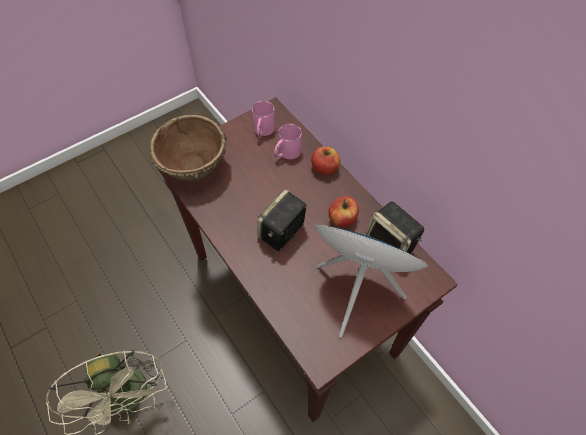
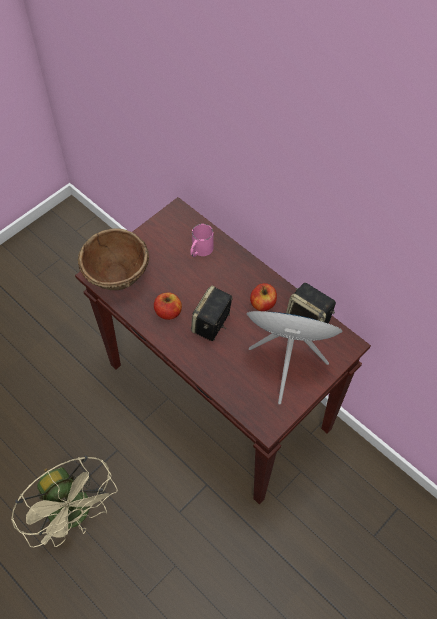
camera: 10 degrees left, 0 degrees up
pink mug [252,101,275,138] -> none
apple [311,147,340,175] -> apple moved to [154,292,182,320]

